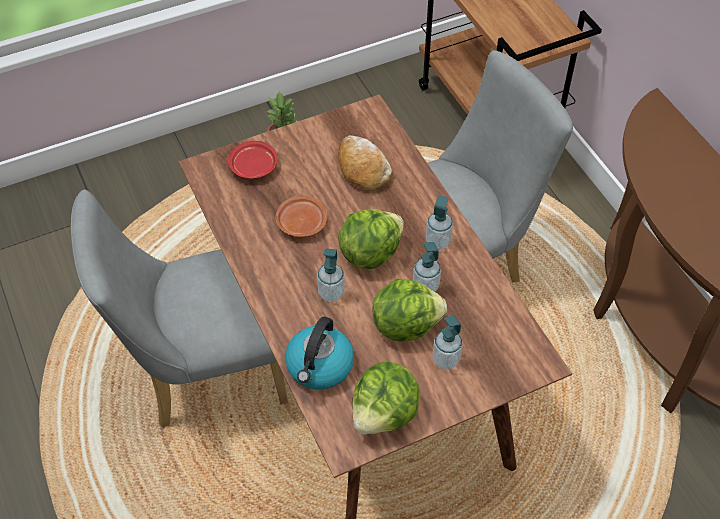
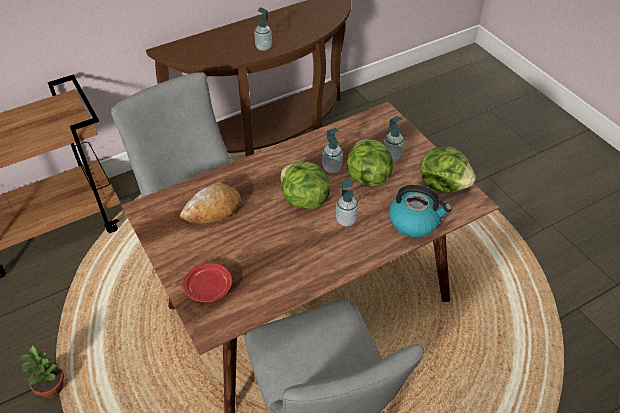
camera: 95 degrees left, 5 degrees down
brown plate [275,196,328,237] -> none
soap dispenser [426,195,453,249] -> soap dispenser moved to [254,7,272,51]

